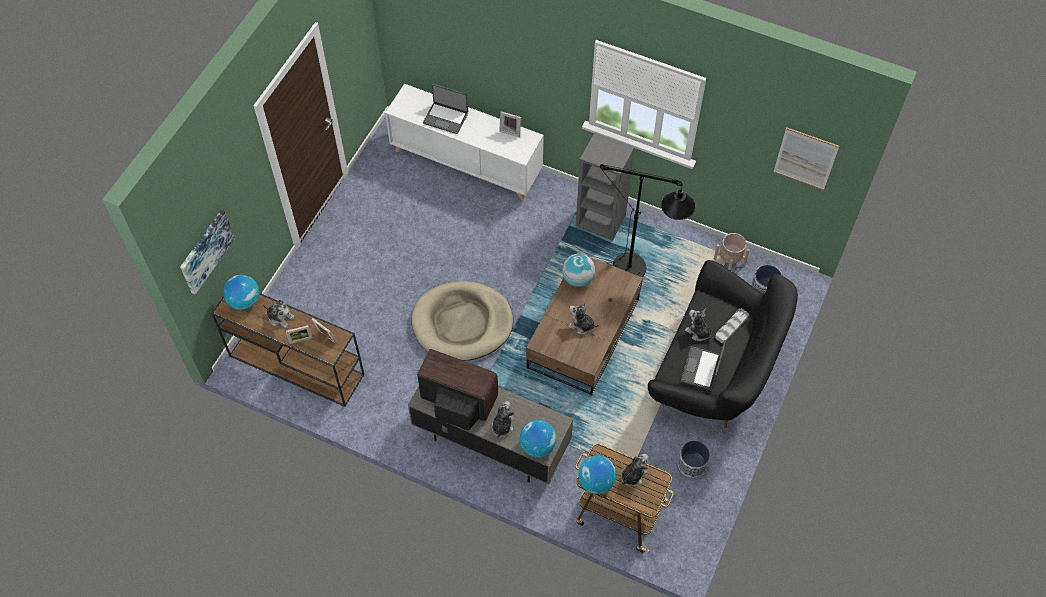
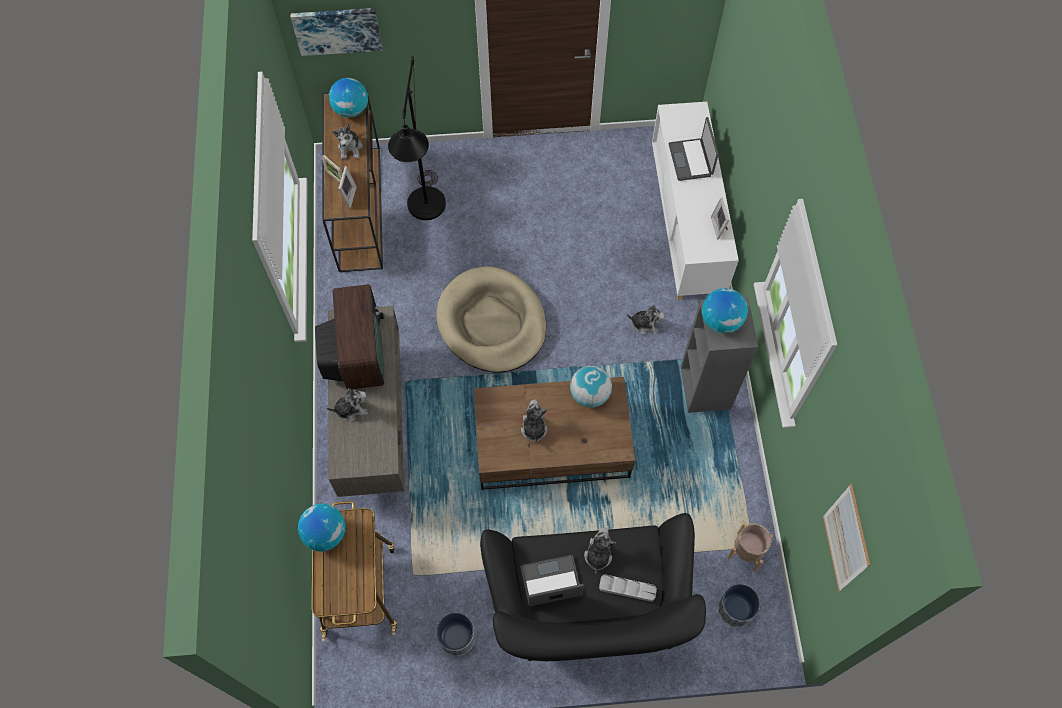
camera: 60 degrees right, 5 degrees up
globe [520,420,557,458] -> globe moved to [701,288,748,333]
black floor lamp [600,164,695,277] -> black floor lamp moved to [388,56,446,220]
plush toy [621,454,648,487] -> plush toy moved to [627,305,664,334]

